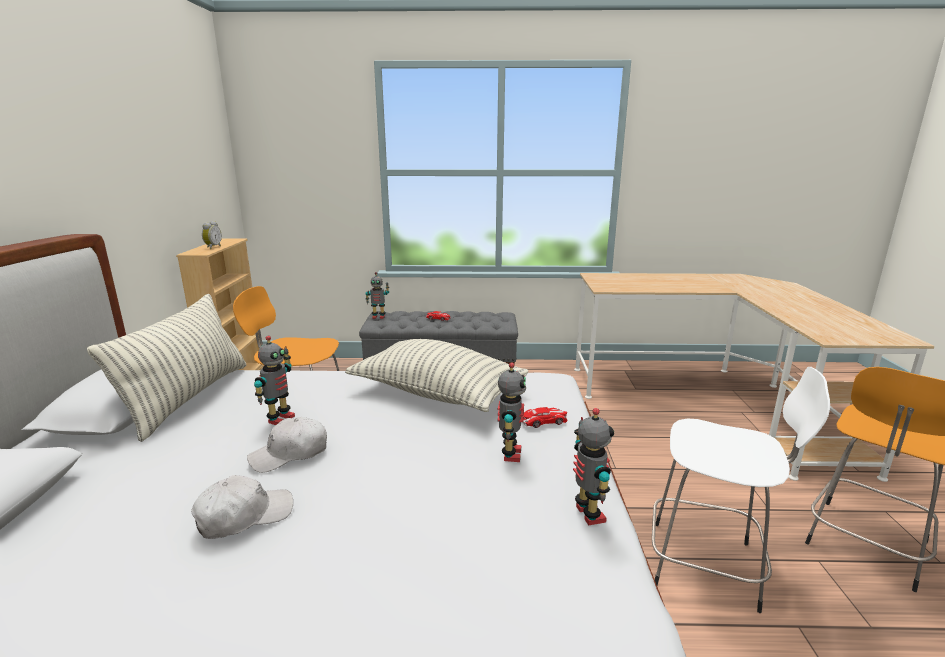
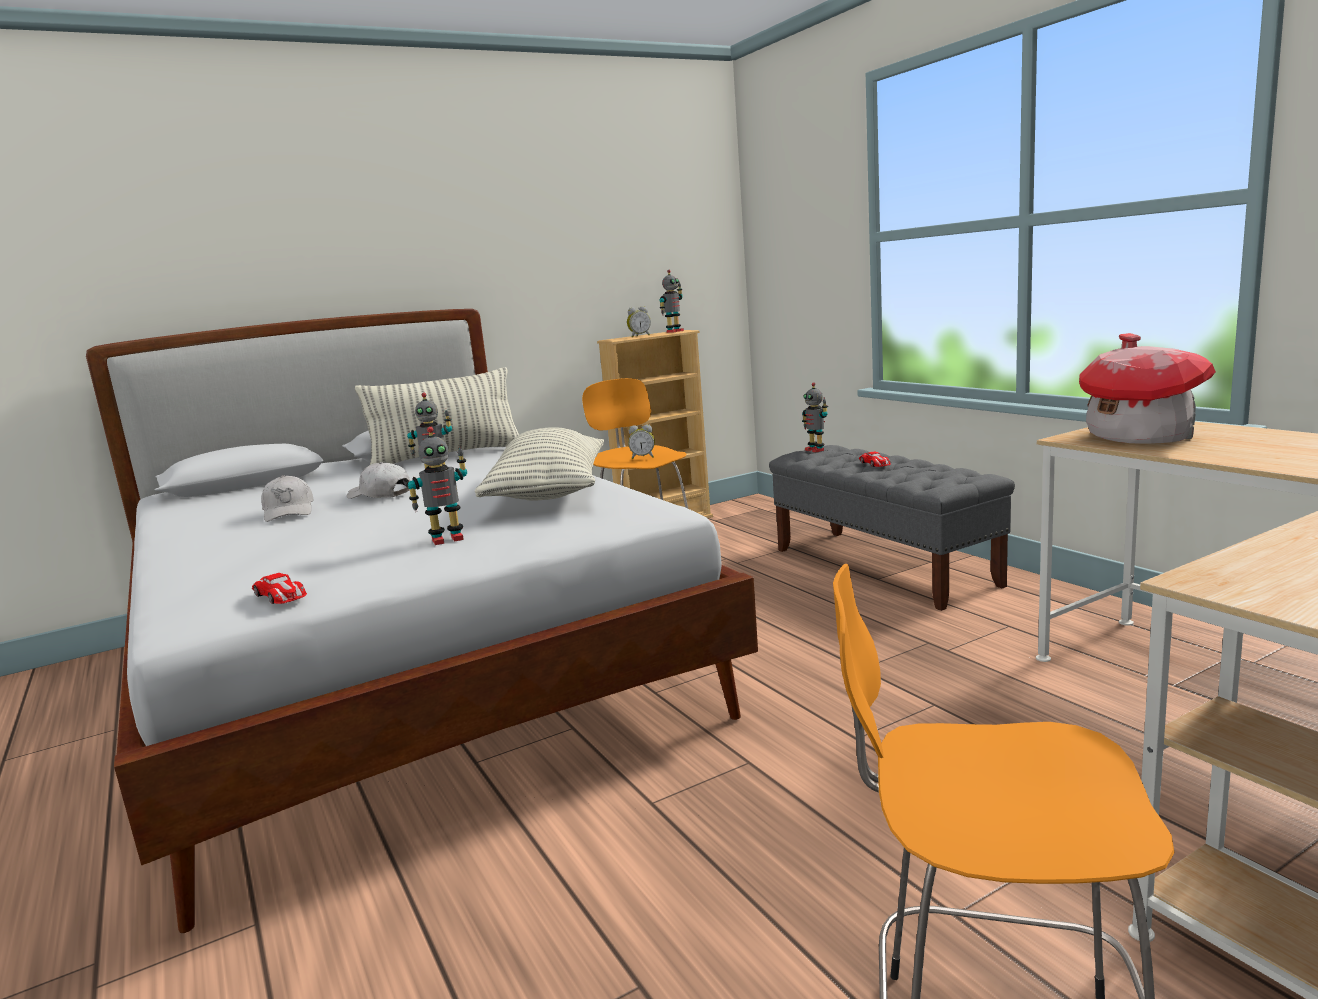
camera: 60 degrees right, 5 degrees down
white cap [191,475,293,539] -> white cap turned 45 degrees clockwise [261,475,313,522]
toy car [523,407,567,428] -> toy car moved to [252,573,307,604]
toy robot [573,408,614,525] -> toy robot moved to [659,270,684,333]
white stool [652,367,830,613] -> none
none -> alarm clock [628,424,655,459]
none -> toy house [1079,333,1216,444]

